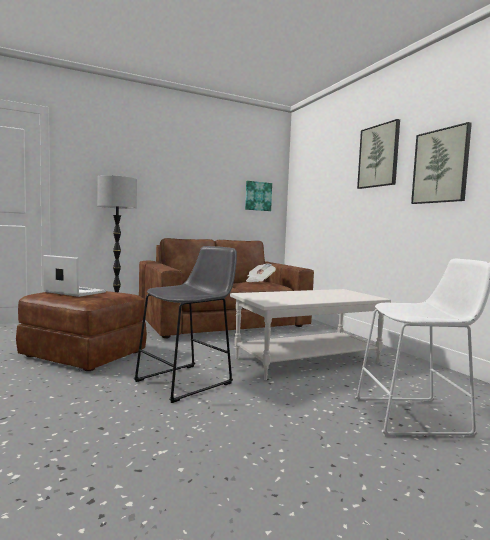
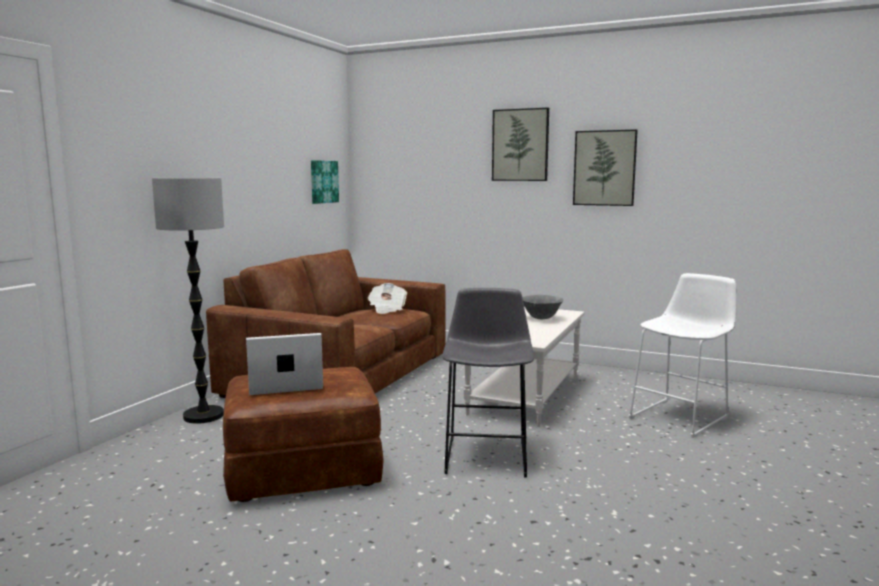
camera: 40 degrees left, 5 degrees up
none -> grey bowl [523,295,564,319]

